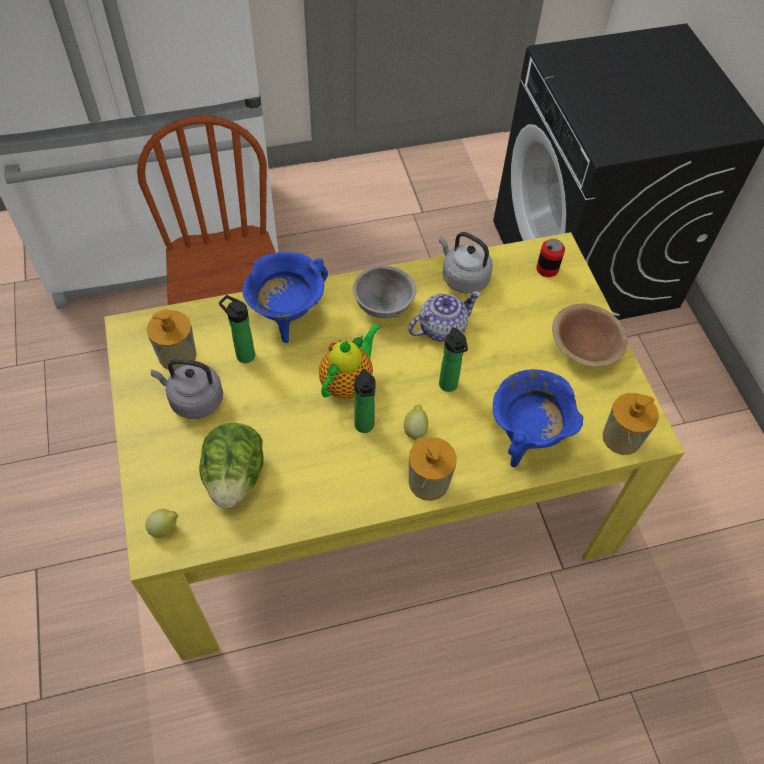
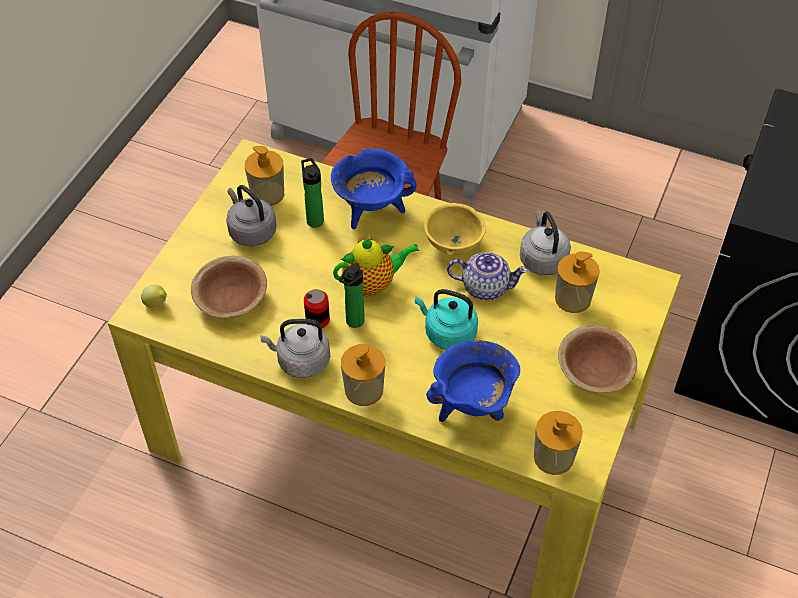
camera: 40 degrees right, 5 degrees down
lettuce [200,423,263,508] -> brown bowl [191,256,267,318]
grey bowl [353,265,416,318] -> yellow bowl [424,203,486,255]
lemon [404,405,428,440] -> none
bottle [439,327,468,392] -> turquoise kettle [415,289,478,350]
can [536,239,565,277] -> can moved to [304,289,330,328]
none -> grey kettle [260,319,330,378]
none -> soap dispenser [555,251,600,313]

